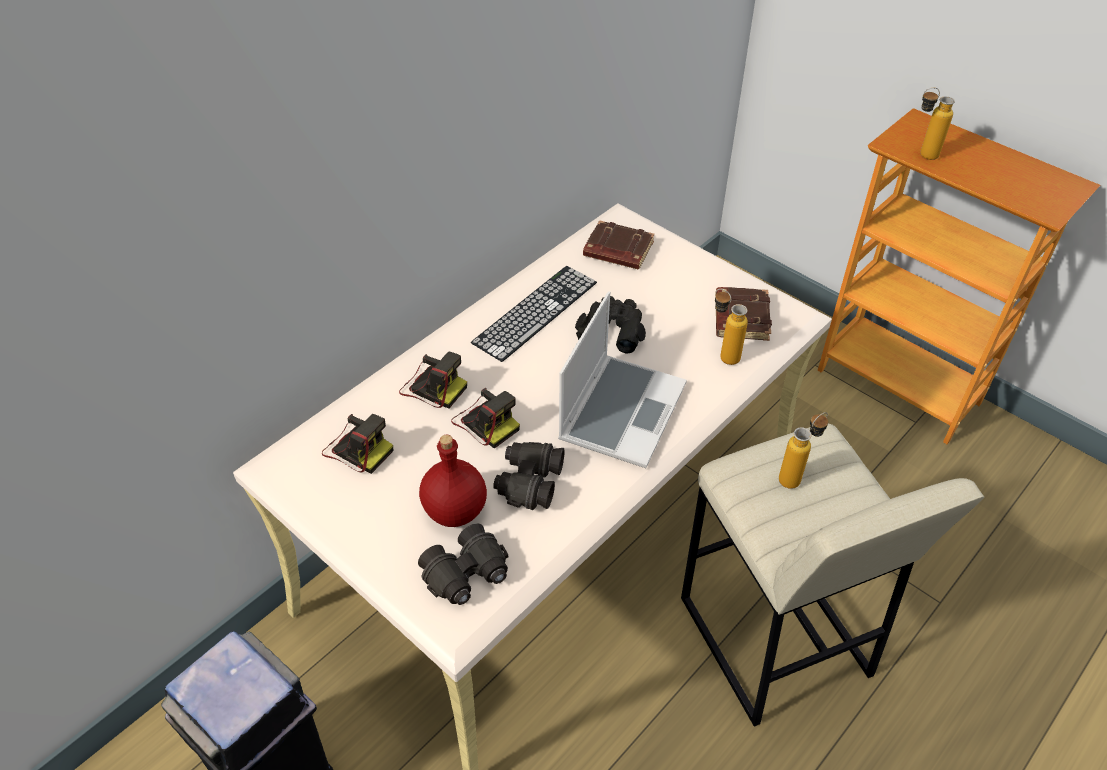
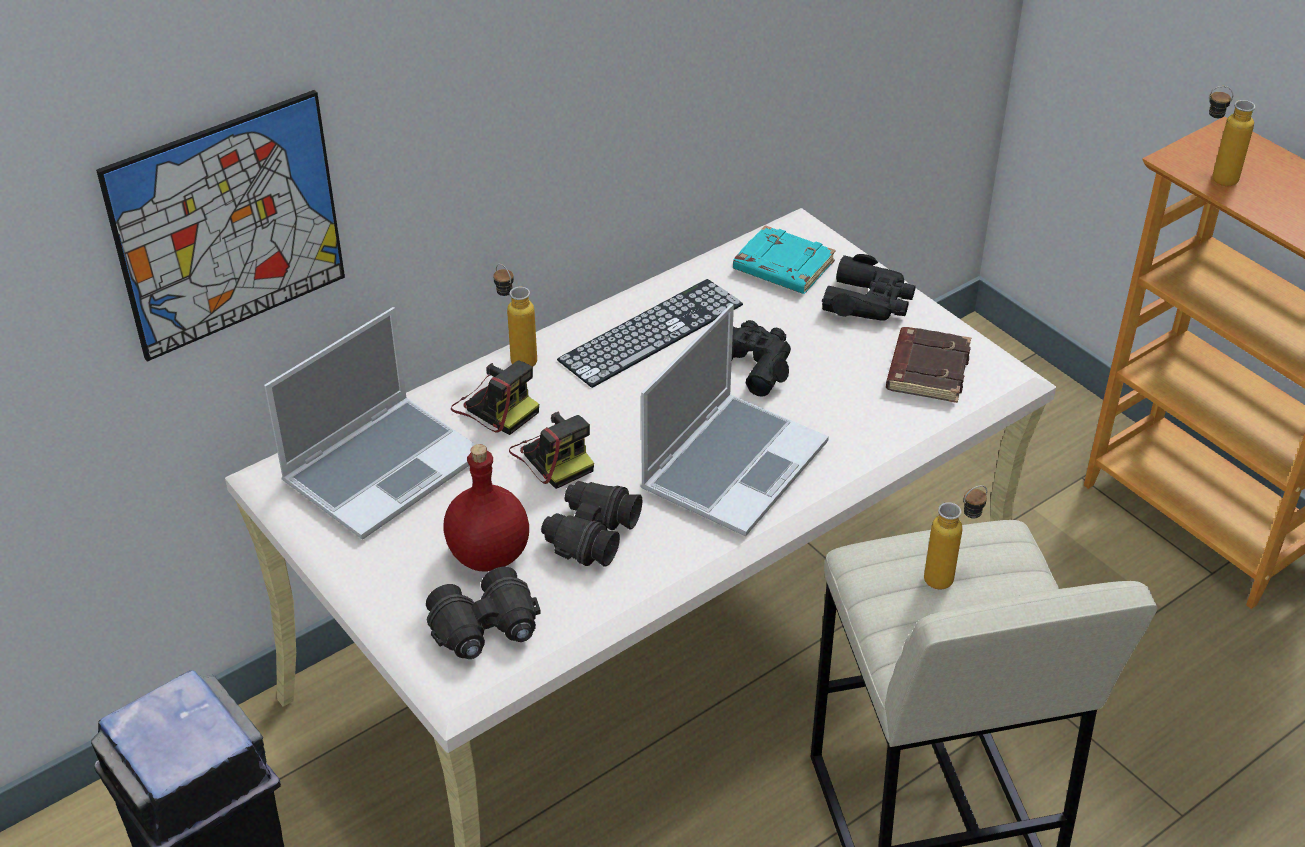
camera: 10 degrees right, 5 degrees down
camera [322,414,393,474] -> laptop [264,307,476,540]
brown book [583,220,655,269] -> turquoise book [733,225,836,294]
bottle [715,289,748,365] -> bottle moved to [493,264,537,367]
none -> picture [96,90,345,362]
none -> black binoculars [822,254,916,321]

